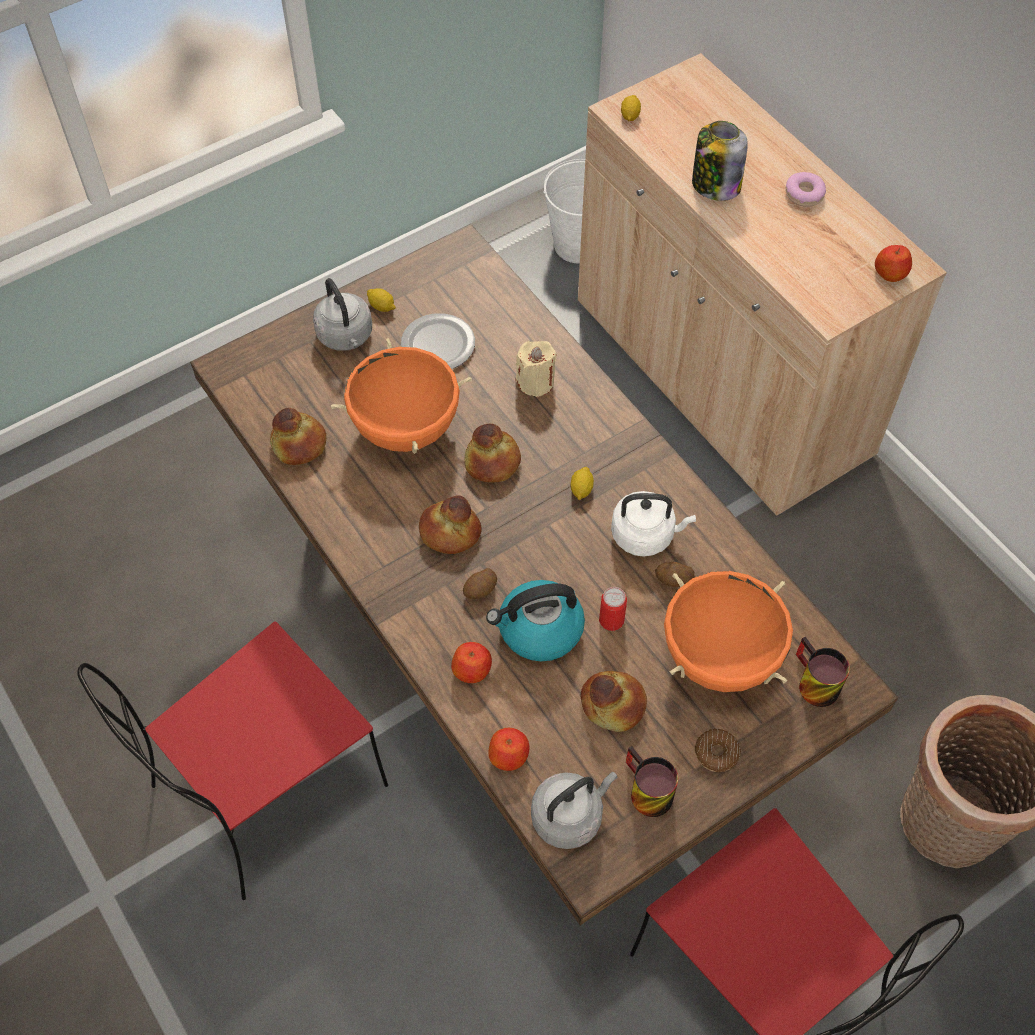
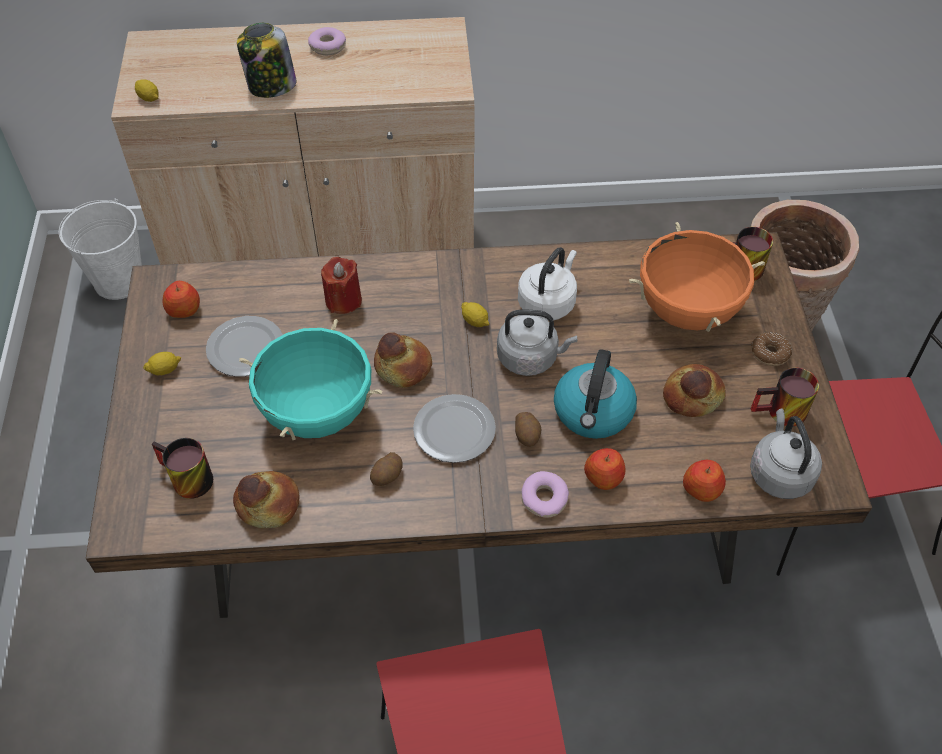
camera: 60 degrees left, 5 degrees down
grey kettle [313,278,372,351] -> grey kettle moved to [497,309,577,376]
orange cooking pot [331,338,472,454] -> turquoise cooking pot [239,319,382,440]
bread [419,495,482,554] -> plate [413,394,496,463]
beige candle [516,341,557,397] -> red candle [321,257,362,314]
can [599,587,627,631] -> none
potato [655,562,694,587] -> potato moved to [370,452,403,486]
apple [875,245,912,282] -> apple moved to [162,281,200,318]
none -> mug [152,438,213,499]
none -> donut [521,471,569,518]

